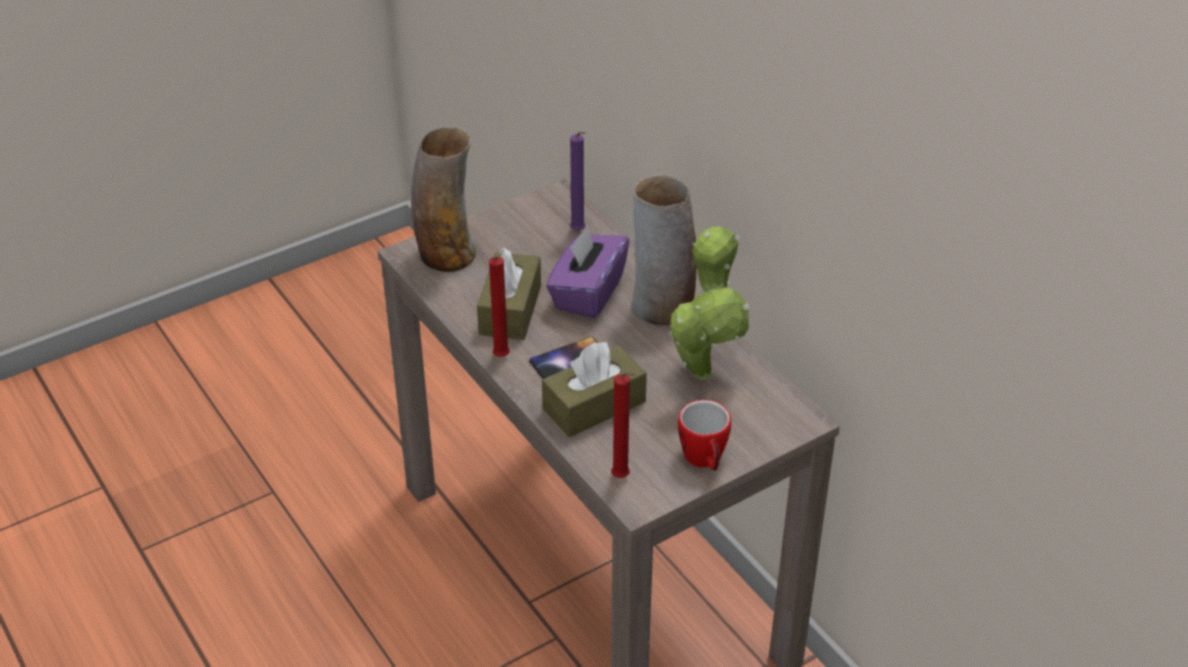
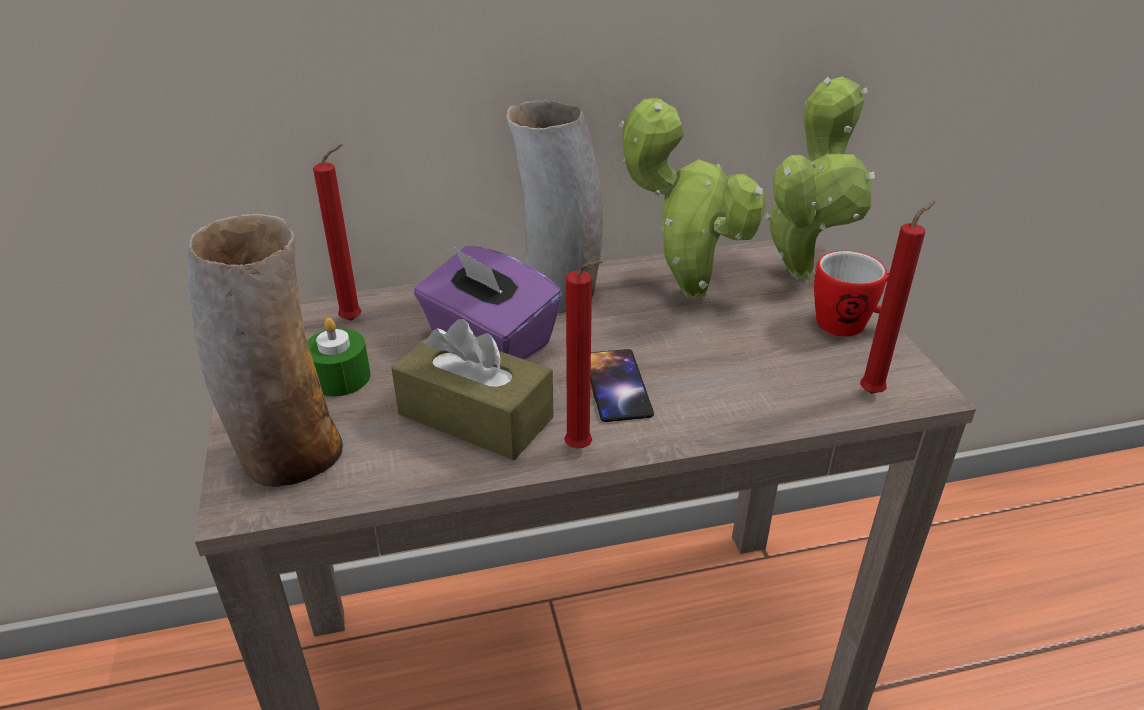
camera: 70 degrees left, 5 degrees down
brown tissue box [542,342,647,437] -> none
purple candle [570,132,586,231] -> red candle [313,144,362,321]
none -> green candle [307,318,370,396]
none -> potted plant [764,77,875,280]

